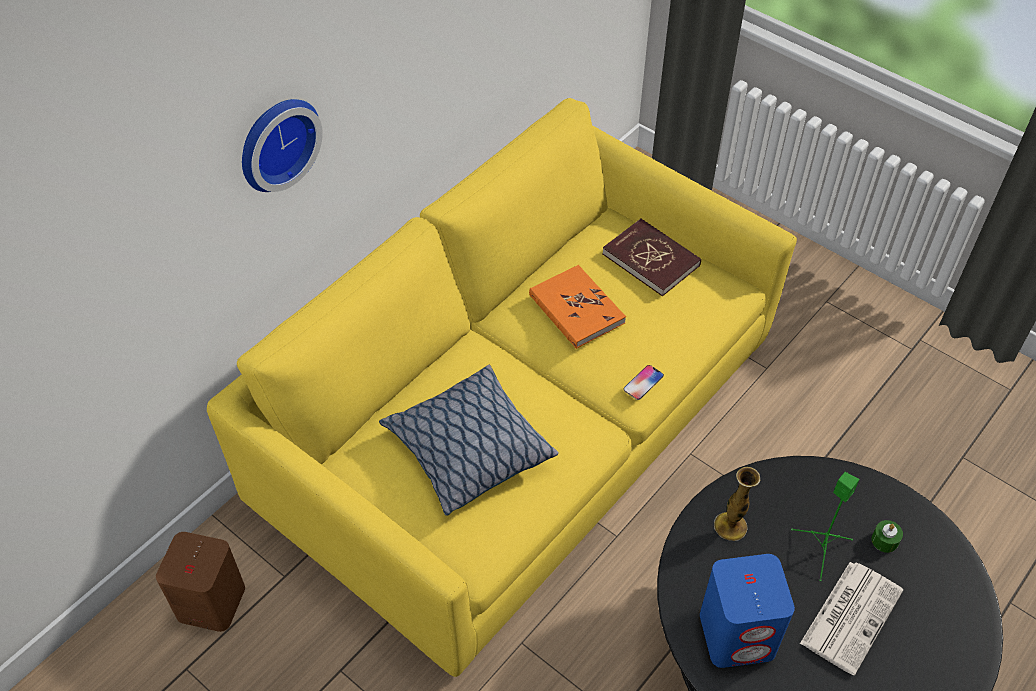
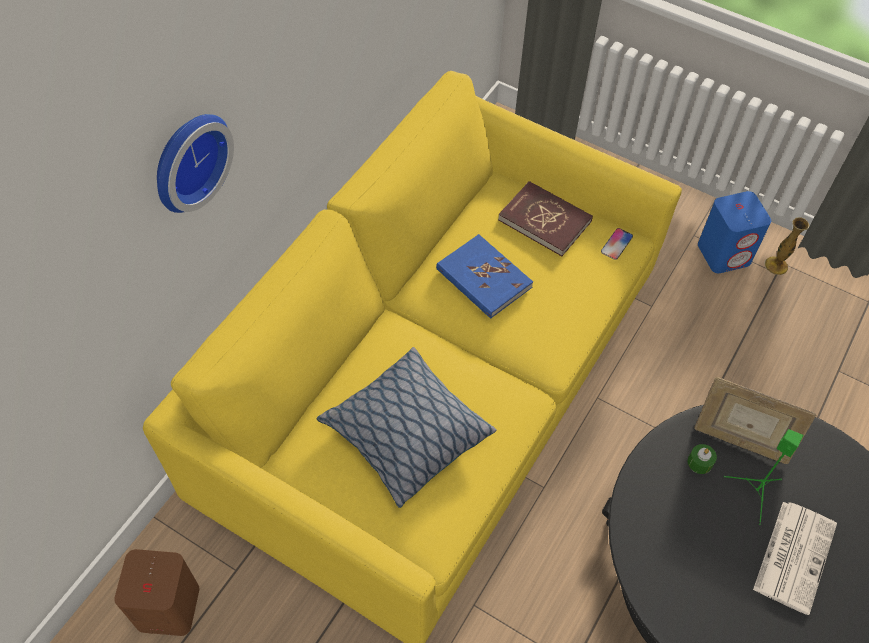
camera: 10 degrees left, 5 degrees up
orange book [529,265,626,349] -> blue book [436,234,533,319]
phone [623,365,664,400] -> phone moved to [601,228,633,260]
blue speaker [700,554,795,668] -> blue speaker moved to [698,191,771,273]
vase [714,467,760,541] -> vase moved to [764,217,810,275]
green candle [871,520,903,553] -> green candle moved to [688,444,717,474]
none -> picture frame [694,377,816,464]

